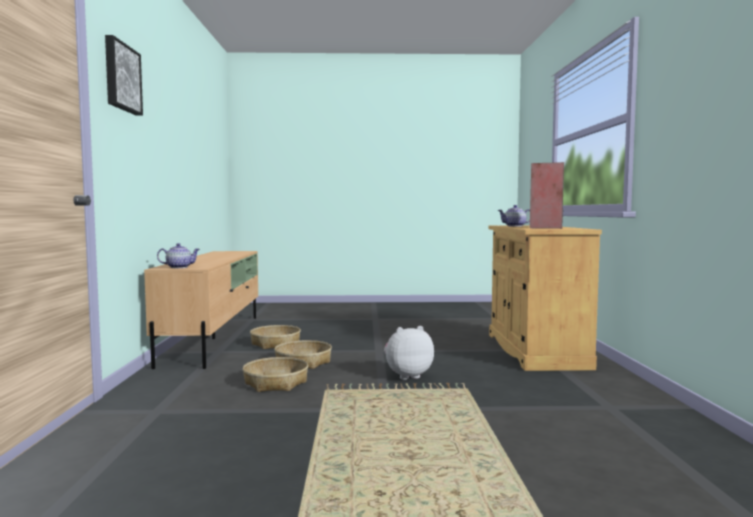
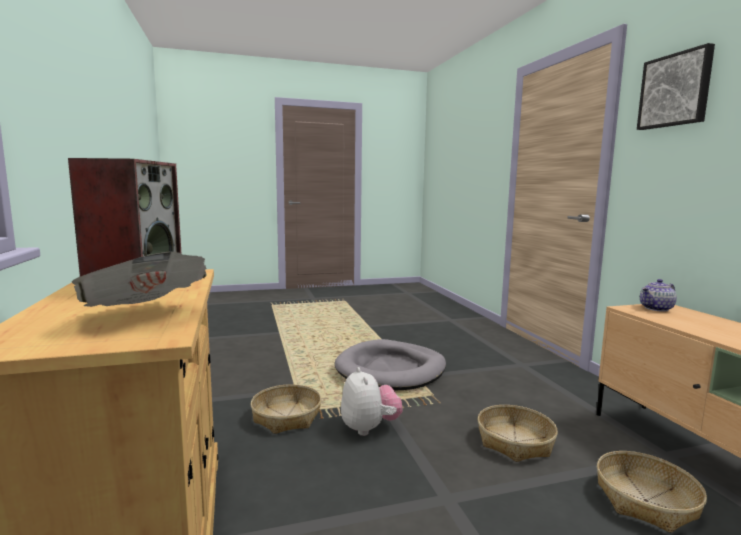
camera: 165 degrees right, 5 degrees up
basket [242,357,308,392] -> basket moved to [251,384,322,434]
plush toy [384,326,434,380] -> plush toy turned 75 degrees counterclockwise [341,367,403,436]
teapot [498,205,530,226] -> newspaper [71,252,207,307]
none -> grey dog bed [335,339,446,390]

